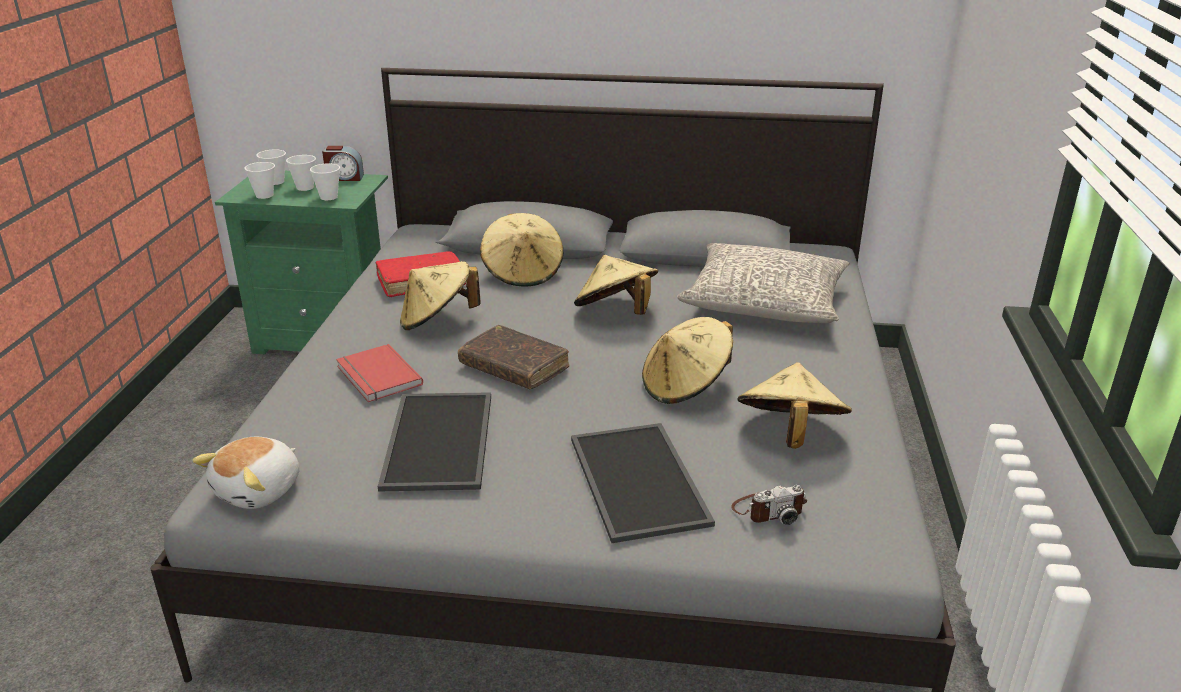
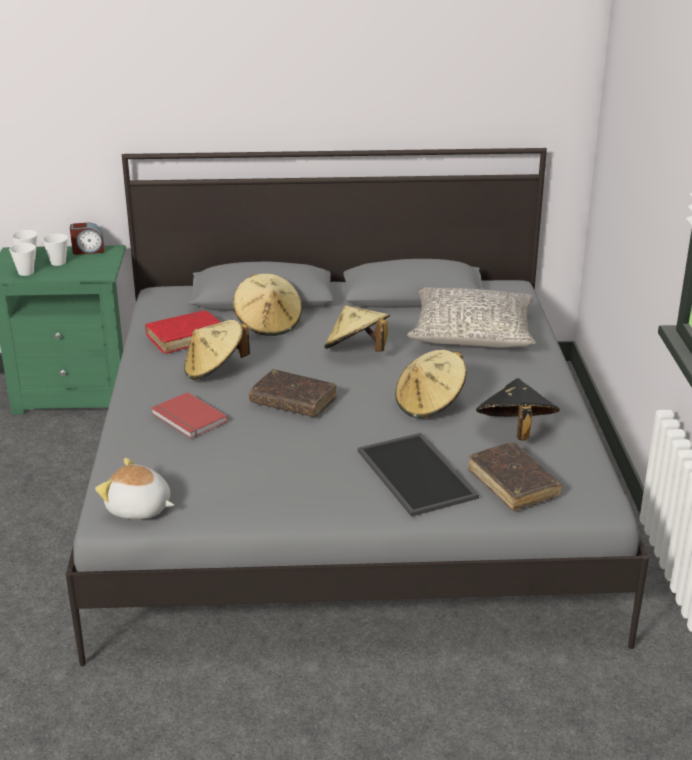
camera: 10 degrees left, 0 degrees up
plush toy [192,437,300,509] -> plush toy turned 90 degrees clockwise [95,458,174,519]
cup [310,163,340,200] -> none
tray [378,392,491,492] -> none
camera [731,485,807,525] -> brown book [468,442,562,511]
beige hat [737,362,852,449] -> black hat [476,378,560,441]

